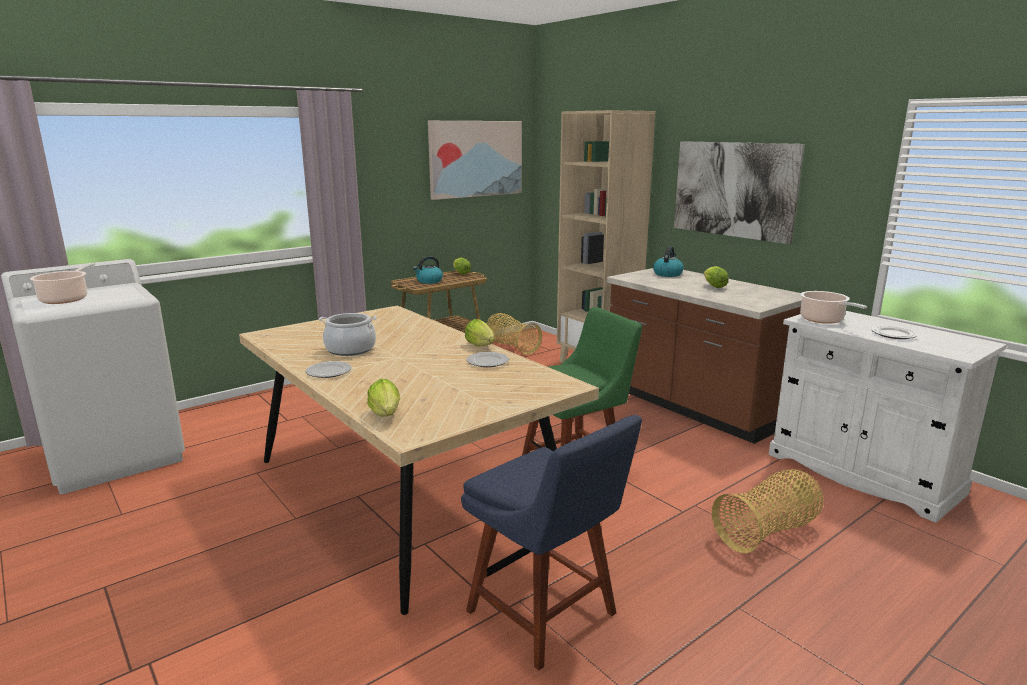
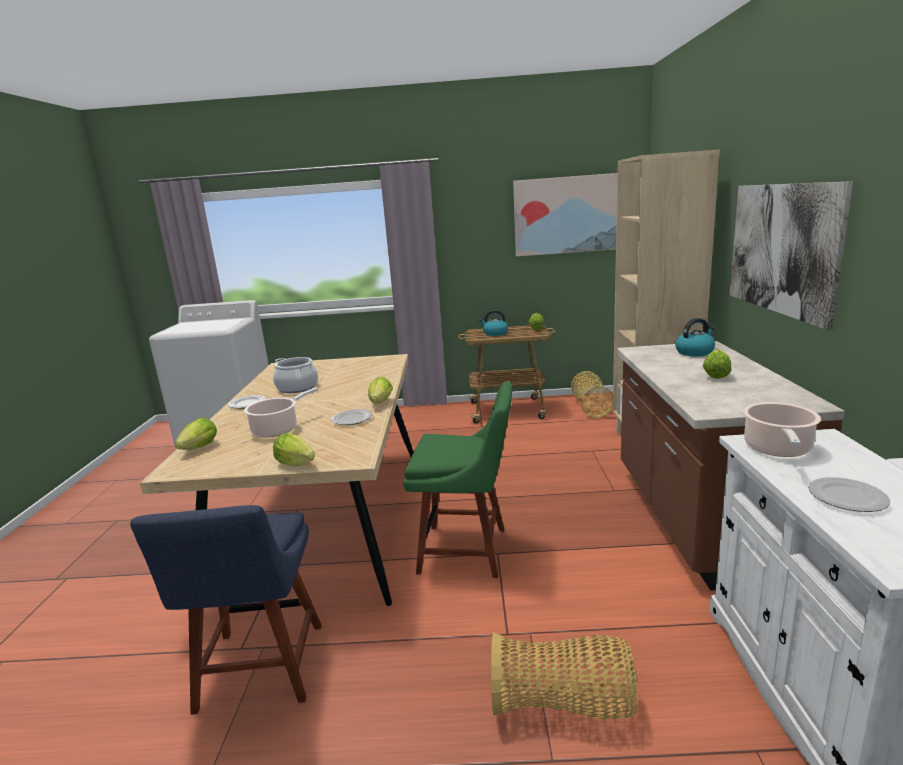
camera: 40 degrees right, 0 degrees up
cooking pot [30,263,95,304] -> cooking pot moved to [244,388,318,438]
none -> lettuce [273,433,315,466]

